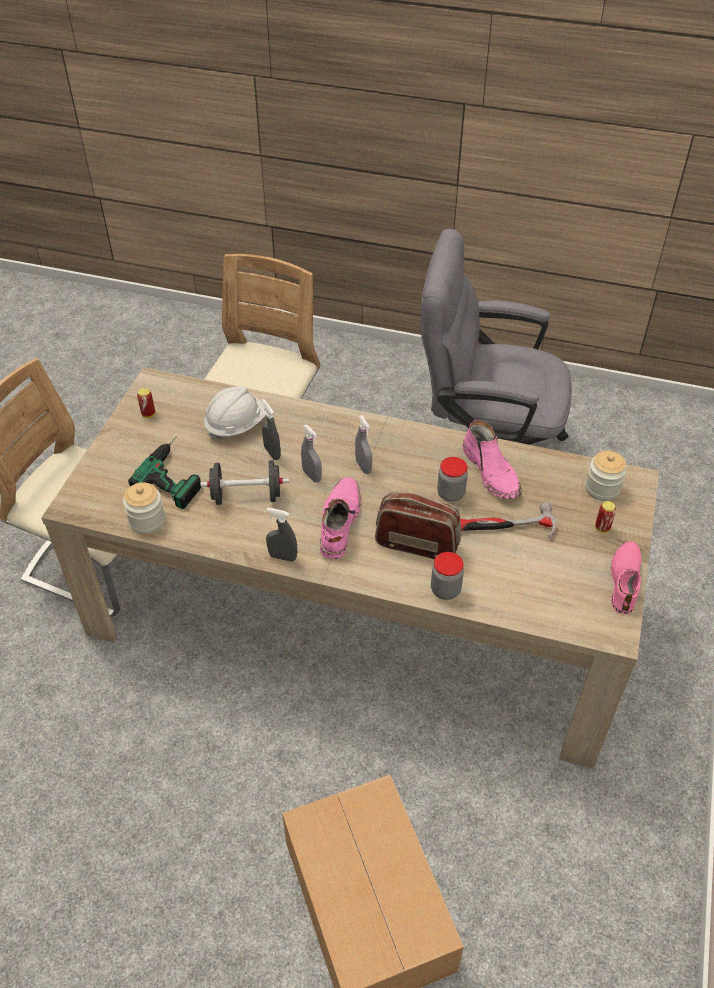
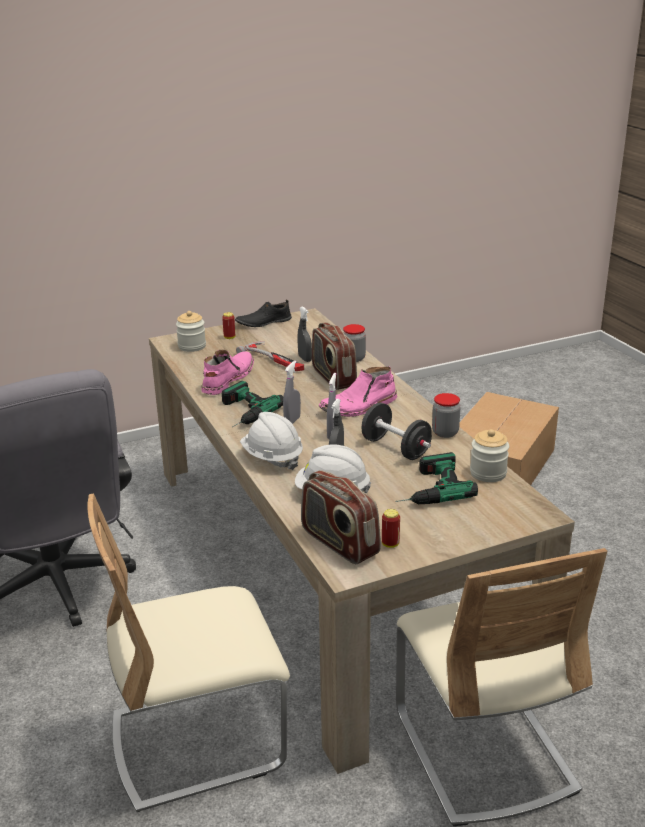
camera: 130 degrees left, 20 degrees down
grey spray bottle [266,508,297,562] -> grey spray bottle moved to [298,306,312,362]
jar [437,457,468,502] -> jar moved to [432,393,460,438]
pink shoe [611,541,641,614] -> black shoe [235,299,292,327]
none -> power drill [222,381,283,427]
none -> white hard hat [240,412,303,470]
none -> radio [301,470,381,564]

